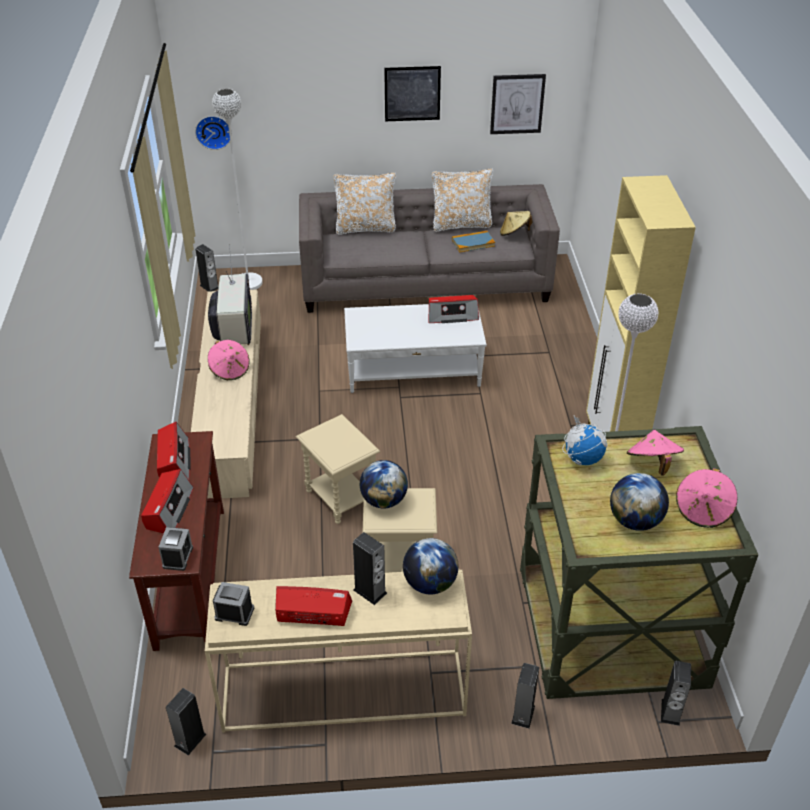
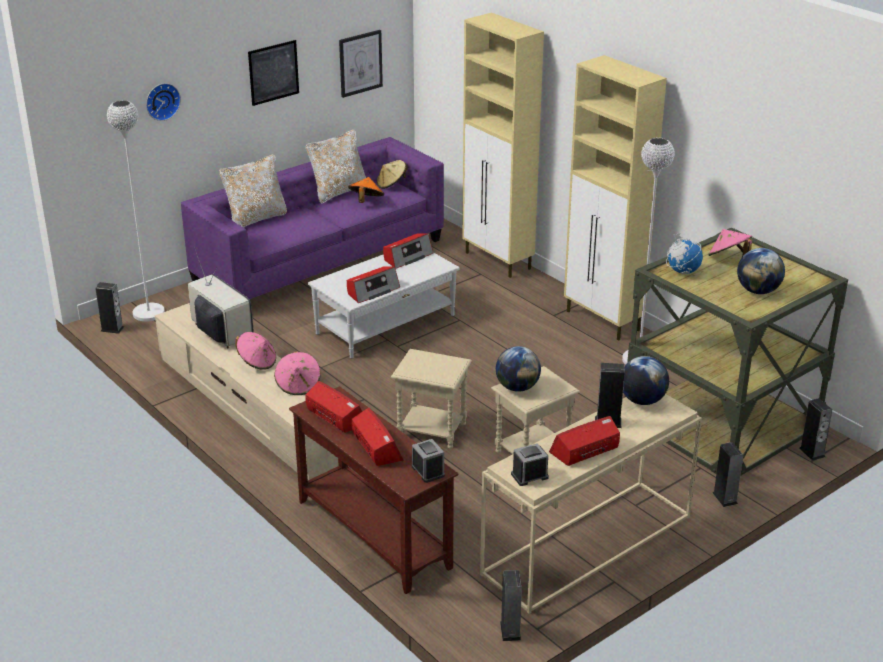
camera: 35 degrees left, 10 degrees down
wall clock [195,116,232,150] -> wall clock moved to [146,83,181,121]
grey sofa [299,184,560,313] -> purple sofa [181,137,444,299]
book [452,231,495,253] -> orange hat [348,177,384,203]
pink hat [676,468,737,528] -> pink hat moved to [274,351,321,395]
none -> radio [347,266,400,303]
none -> beige cabinet [462,12,544,278]

